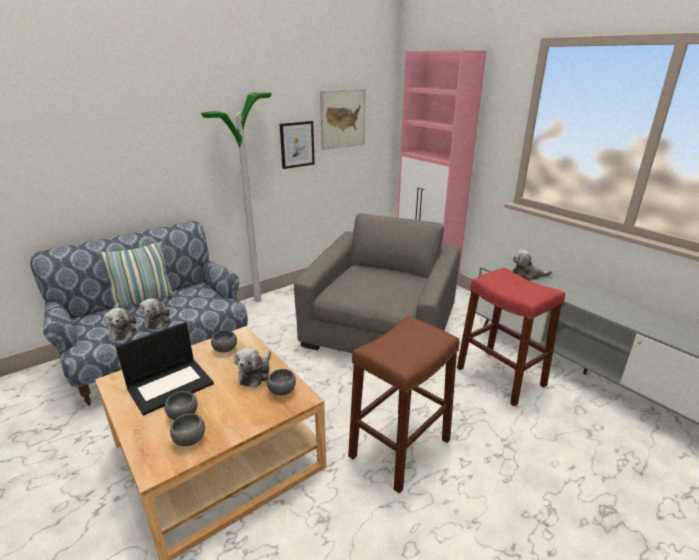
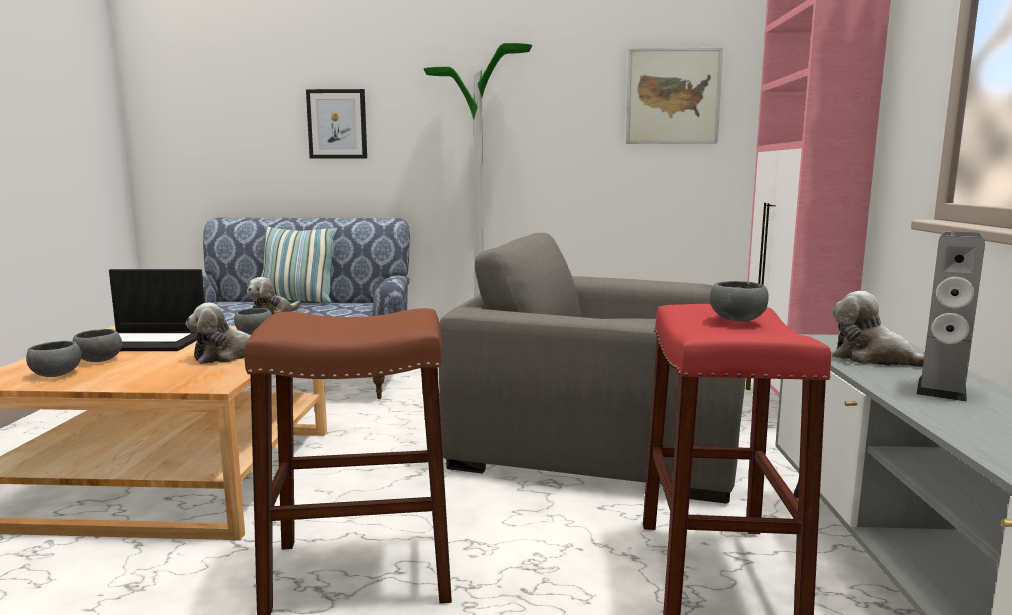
camera: 40 degrees right, 15 degrees down
plush toy [104,308,136,341] -> none
grey bowl [267,369,296,395] -> grey bowl moved to [710,281,769,322]
picture [280,121,315,169] -> picture moved to [306,89,367,159]
grey armchair [294,213,461,353] -> grey armchair turned 135 degrees counterclockwise [439,233,746,503]
none -> speaker [917,231,985,402]

